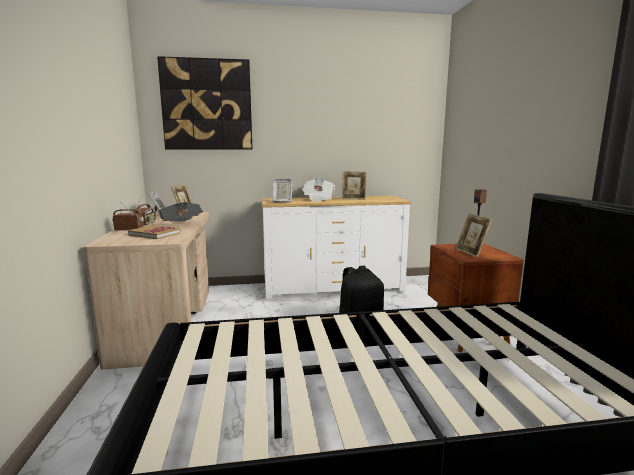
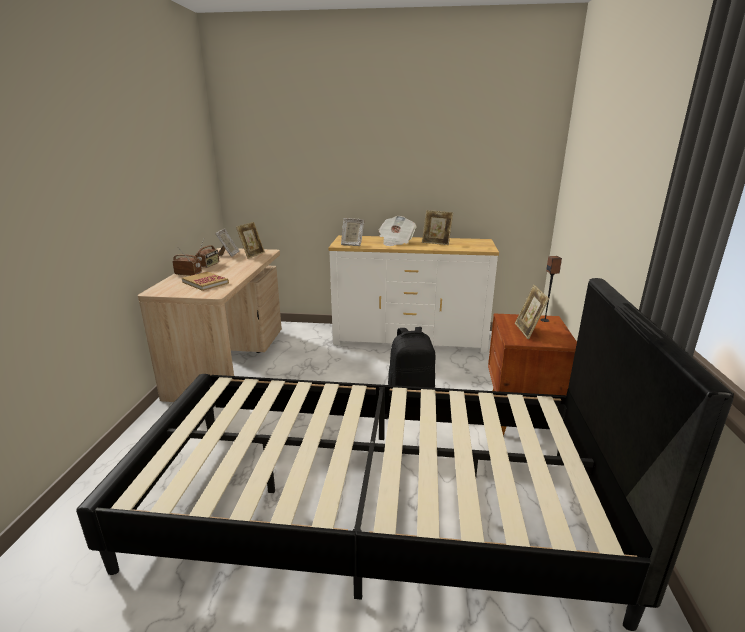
camera: 15 degrees right, 10 degrees up
picture [157,56,253,149] -> none
newspaper [158,202,203,221] -> none

